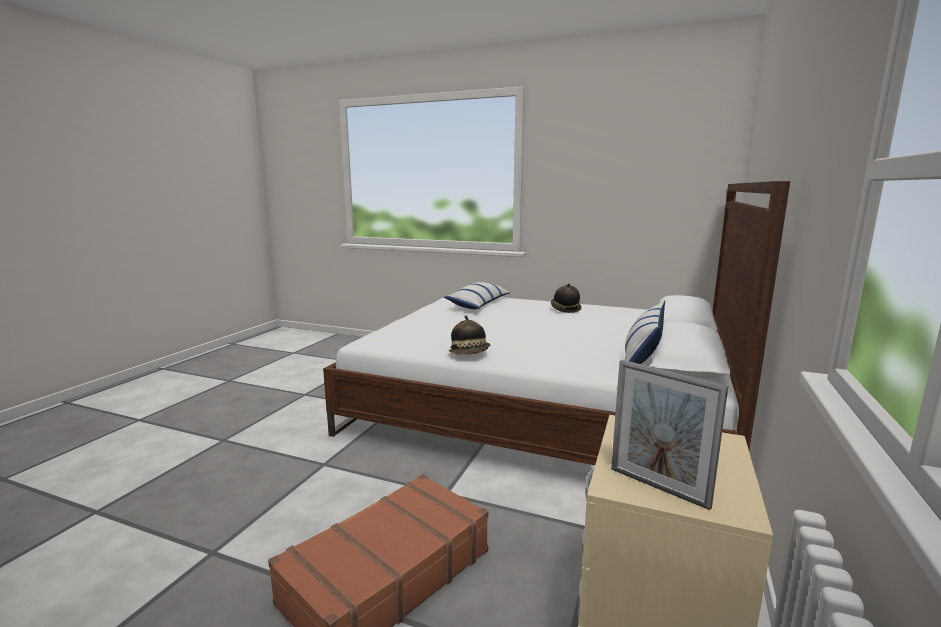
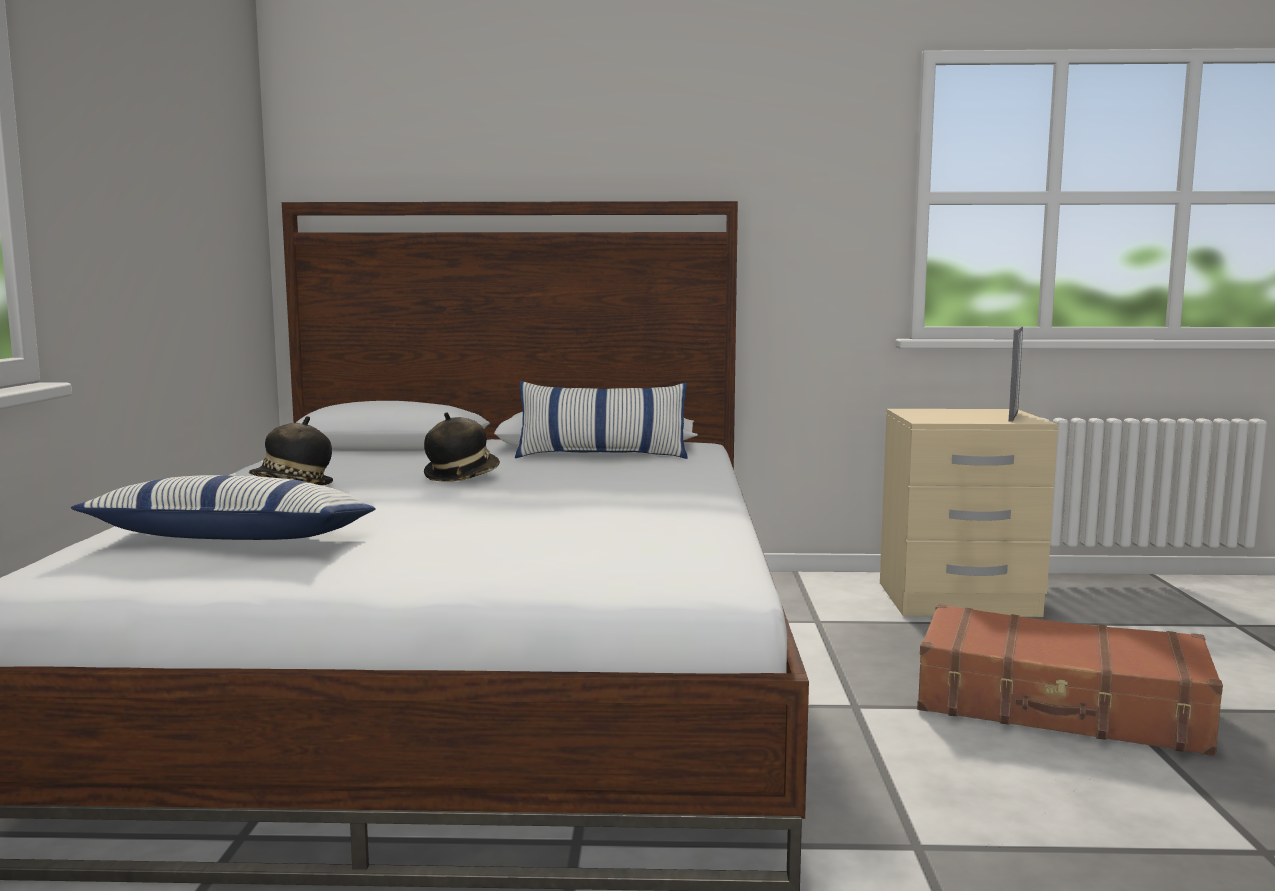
camera: 110 degrees left, 5 degrees down
hat [449,316,490,355] -> hat moved to [424,412,500,482]

